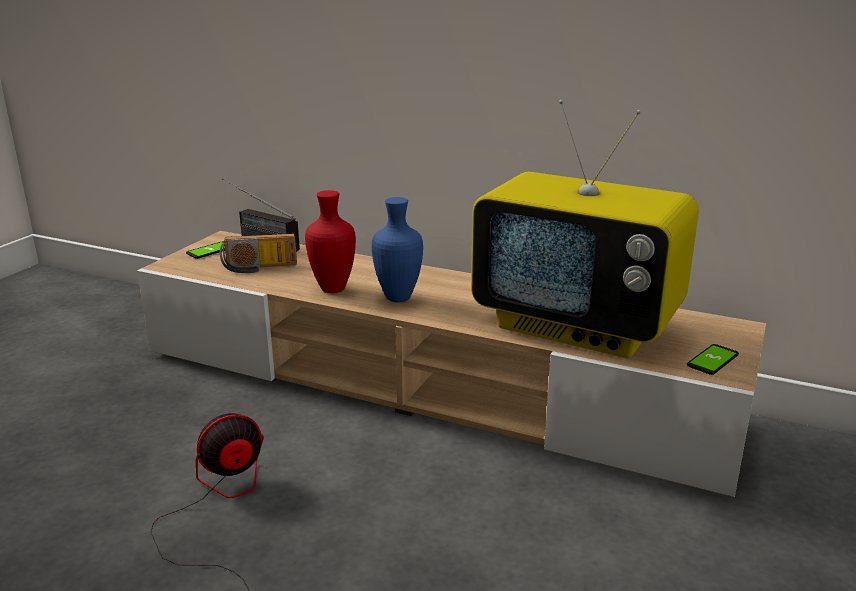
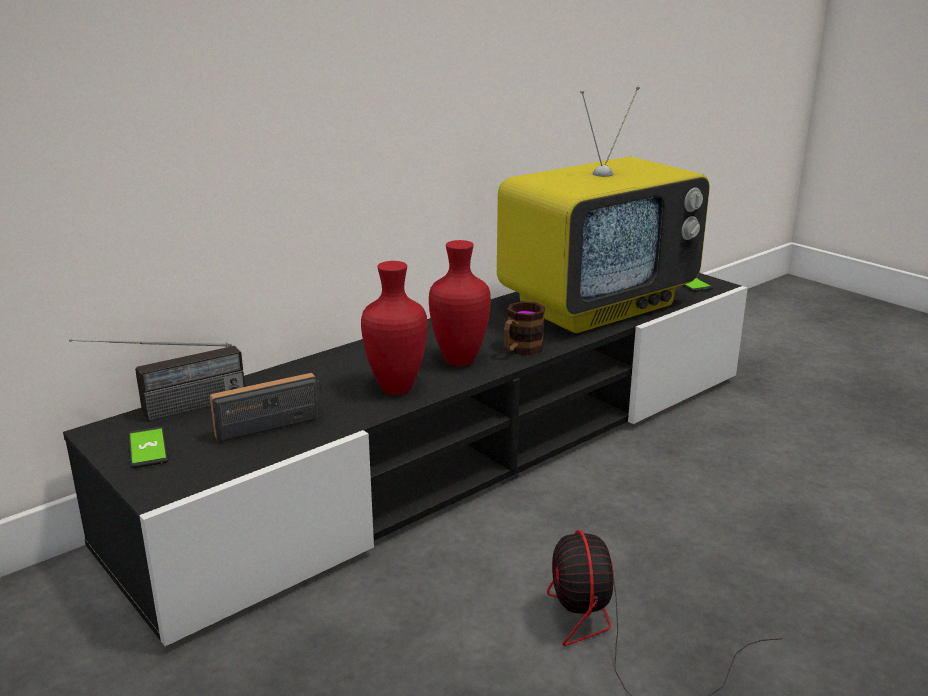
camera: 65 degrees left, 0 degrees up
beige tv stand [137,231,766,497] -> black tv stand [63,273,748,647]
radio [220,234,297,273] -> radio turned 135 degrees counterclockwise [210,373,322,442]
blue vase [372,197,423,302] -> red vase [429,240,491,367]
none -> mug [504,301,545,355]

